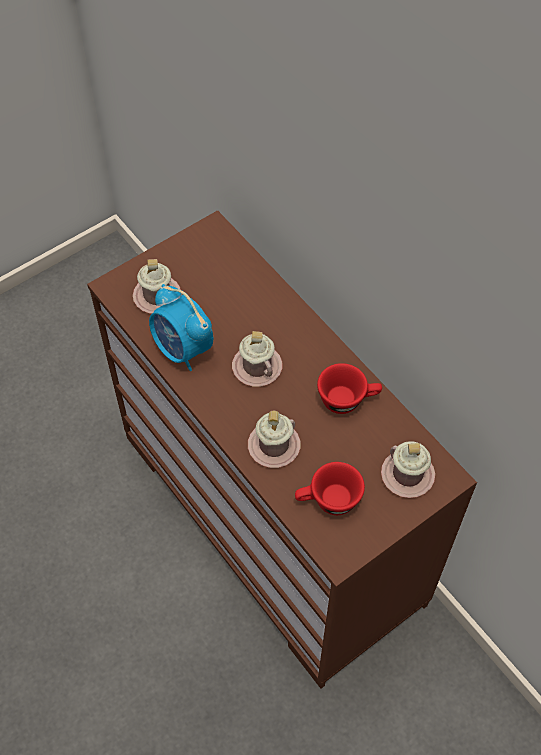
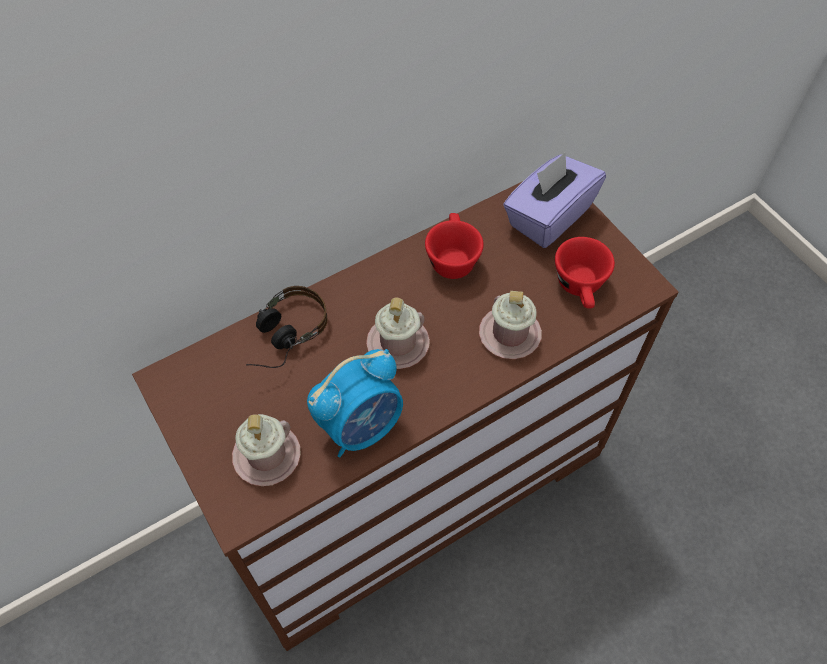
camera: 85 degrees left, 0 degrees up
pink mug [381,441,435,498] -> purple tissue box [503,152,606,248]
none -> headphones [246,286,327,368]

